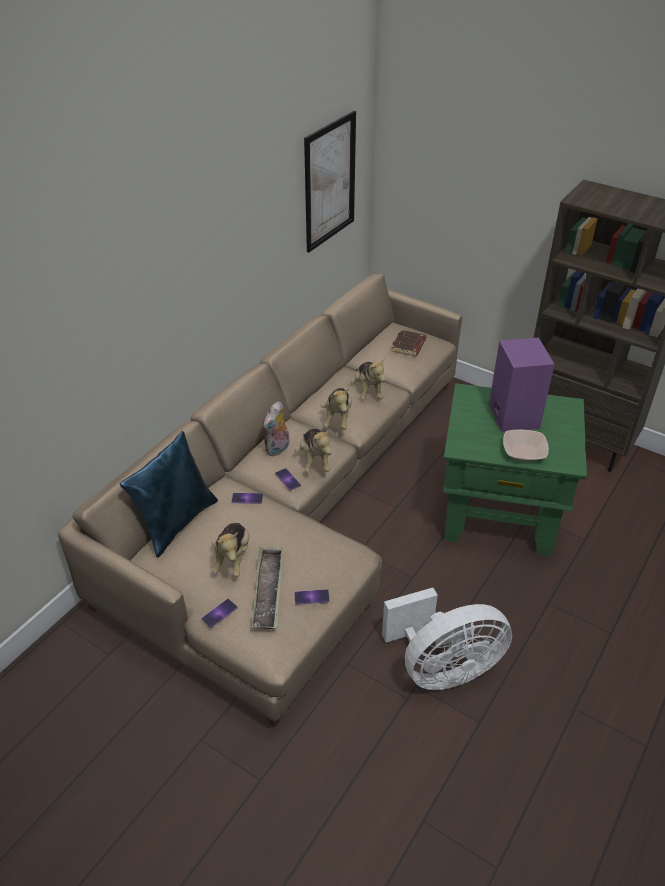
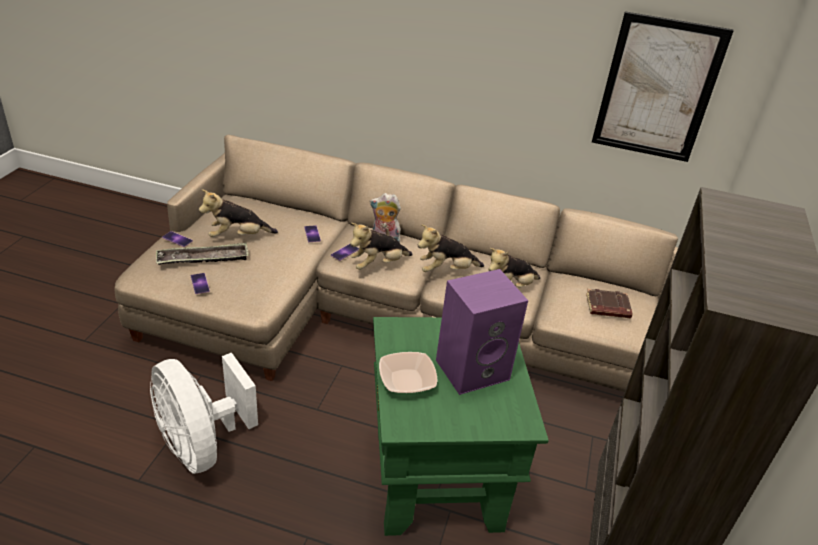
camera: 70 degrees right, 5 degrees down
blue pillow [120,431,218,558] -> none

